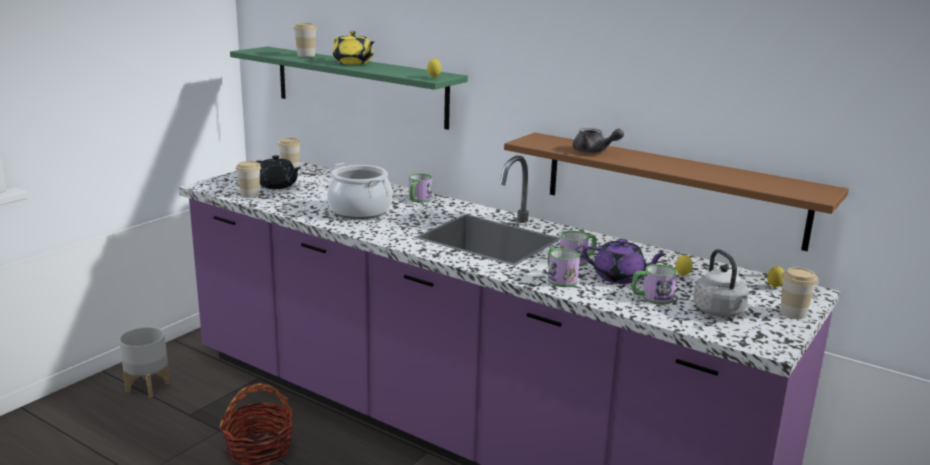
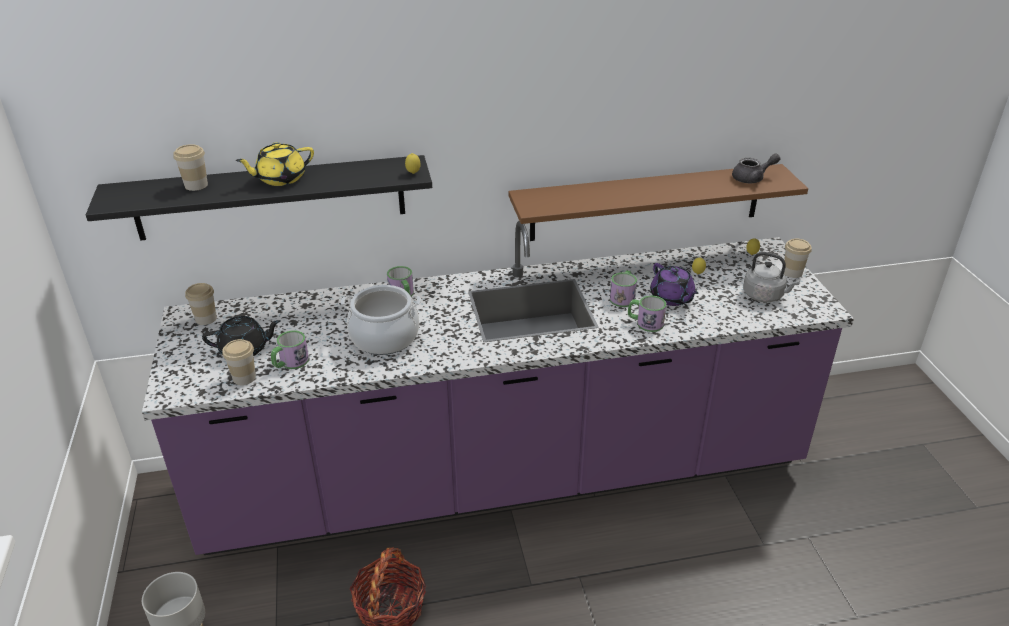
camera: 45 degrees left, 15 degrees up
green shelf [230,47,468,130] -> black shelf [86,155,432,241]
yellow teapot [333,31,375,65] -> yellow teapot turned 150 degrees clockwise [235,142,314,186]
grey teapot [573,128,624,153] -> grey teapot moved to [732,153,780,183]
purple teapot [583,239,667,284] -> purple teapot turned 90 degrees clockwise [650,263,698,306]
mug [631,264,677,305] -> mug moved to [271,330,309,369]

